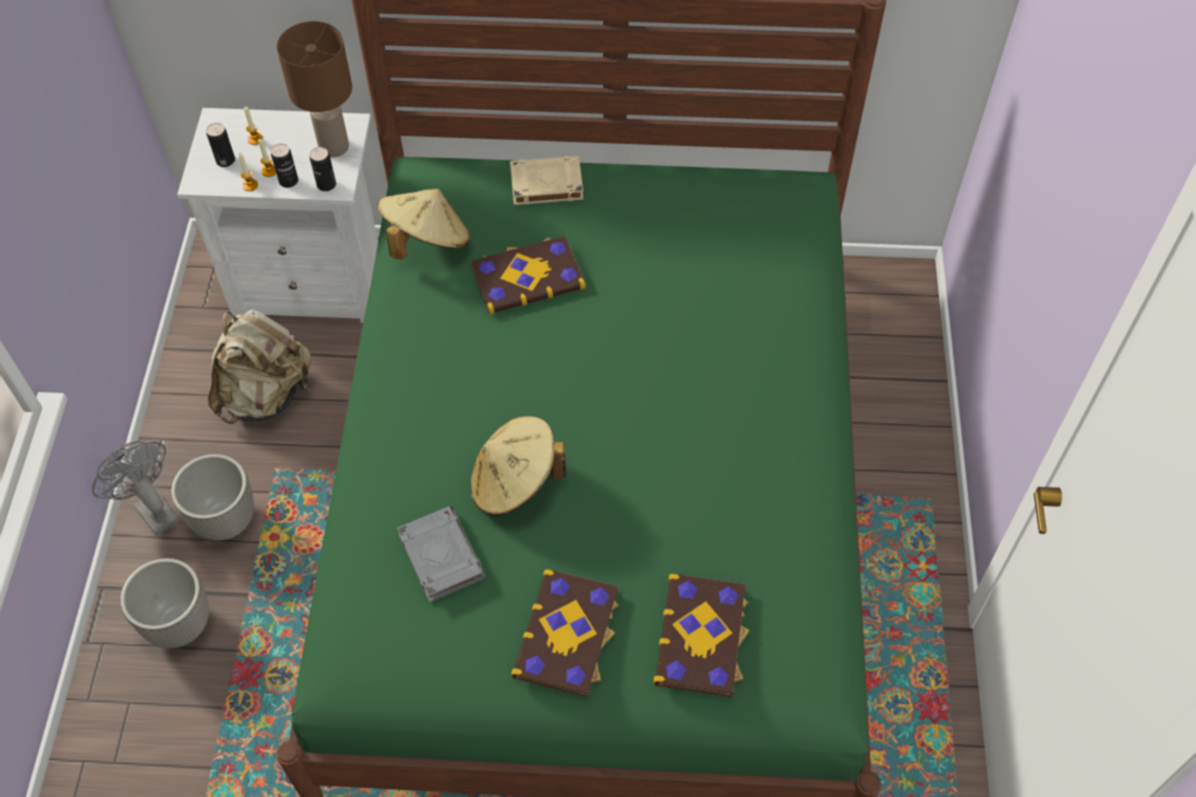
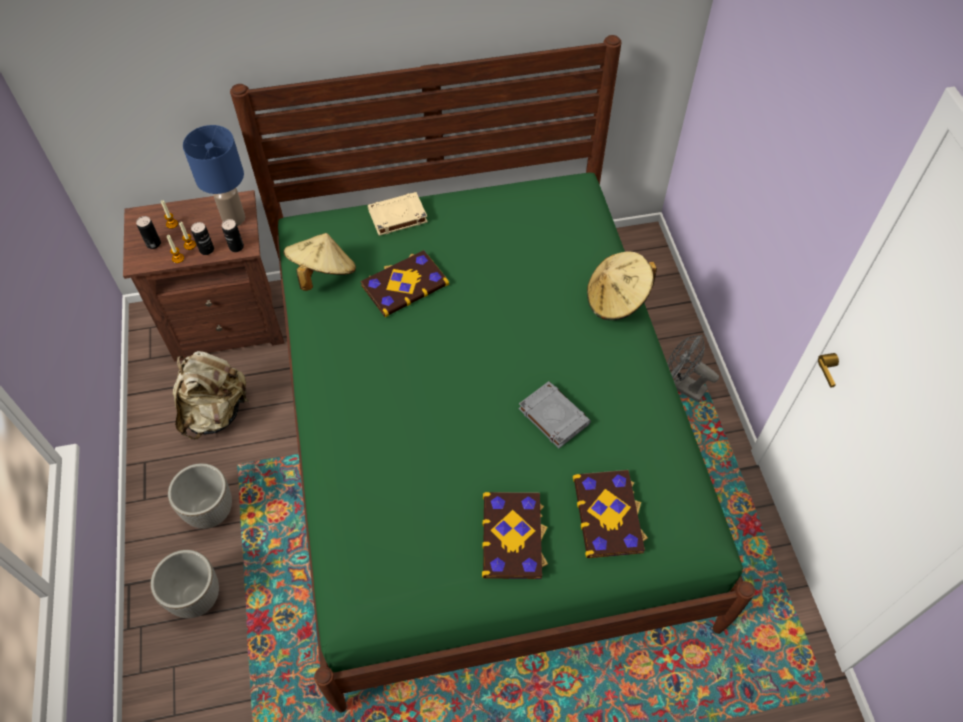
camera: 15 degrees left, 0 degrees up
grey fan [92,441,180,536] -> grey fan moved to [667,335,719,402]
white nightstand [177,108,378,323] -> brown nightstand [123,190,284,362]
brown table lamp [277,21,352,158] -> blue table lamp [183,125,245,226]
grey book [397,506,485,602] -> grey book moved to [518,381,591,448]
beige hat [470,416,566,516] -> beige hat moved to [587,252,657,320]

